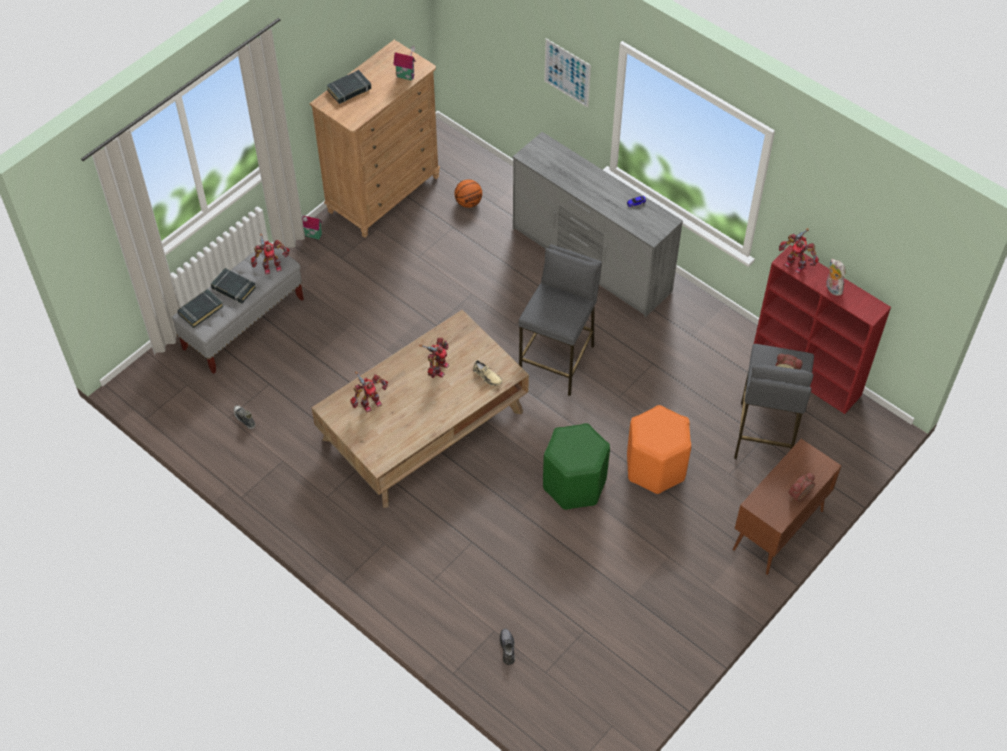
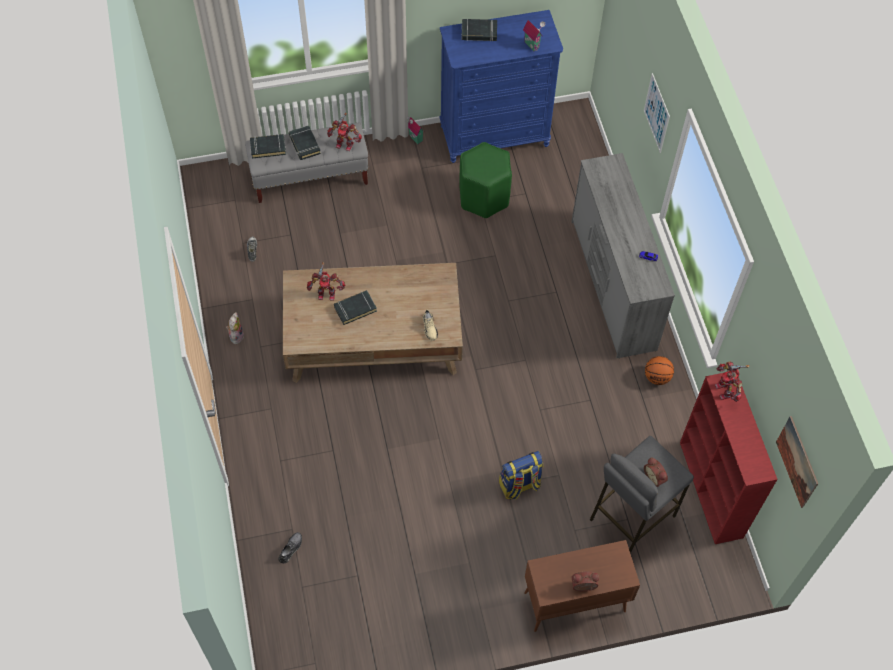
camera: 35 degrees right, 5 degrees up
brown dresser [309,40,440,238] -> blue dresser [439,10,563,163]
toy robot [419,337,449,378] -> none
basketball [455,180,482,208] -> basketball moved to [645,356,674,385]
grey stool [518,244,602,396] -> none
green stool [543,423,610,510] -> green stool moved to [460,142,512,218]
orange stool [627,405,691,494] -> backpack [499,451,543,500]
plush toy [826,259,846,296] -> plush toy moved to [226,312,244,344]
none -> black book [334,290,377,325]
none -> picture [776,416,818,508]

